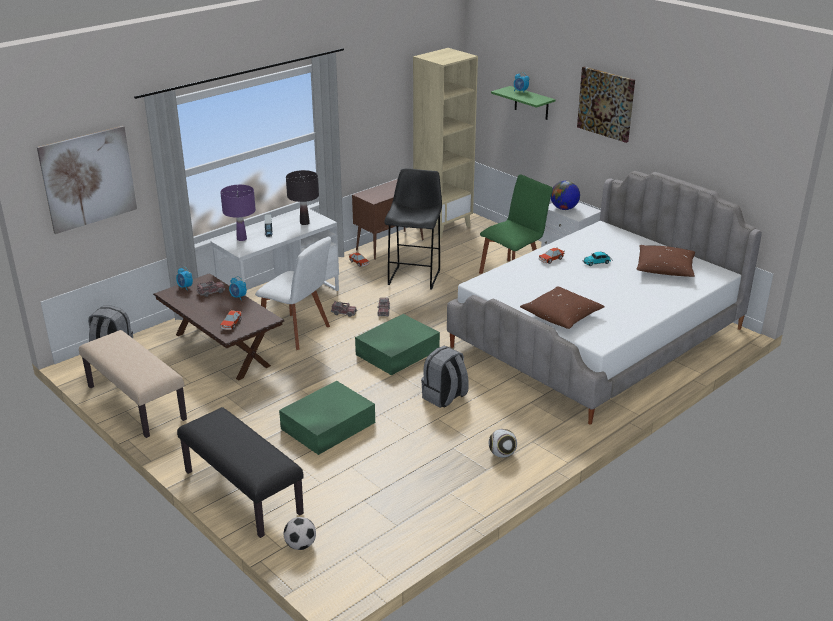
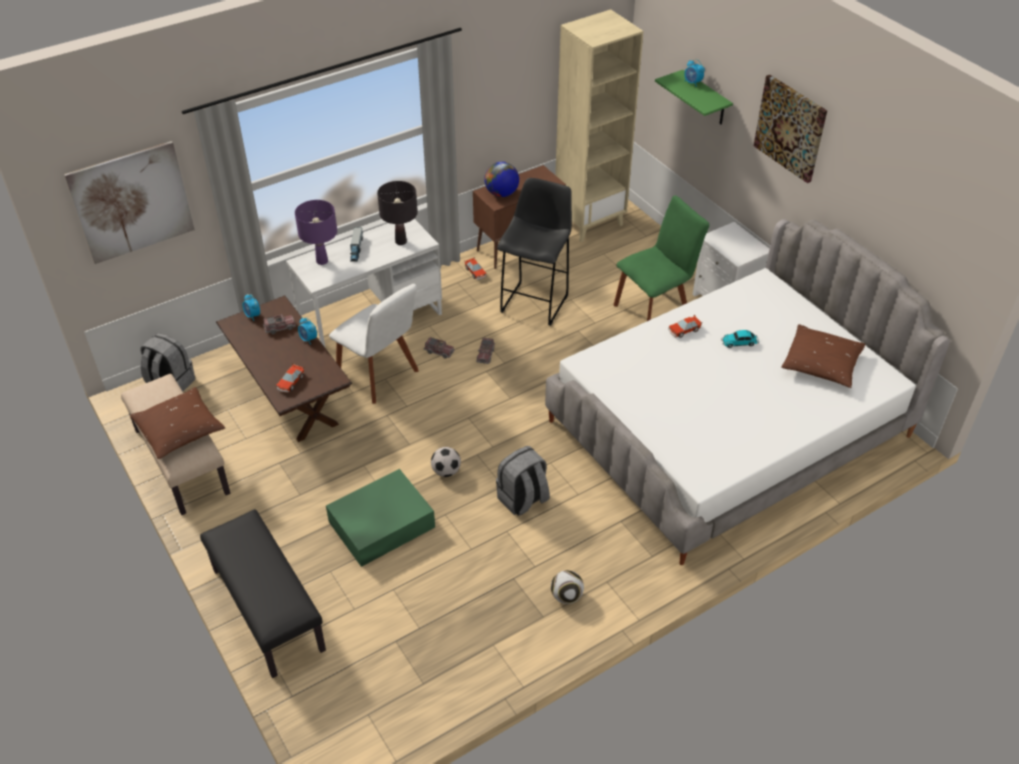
camera: 10 degrees right, 15 degrees up
football [284,517,316,550] -> football moved to [431,447,461,477]
green storage box [355,314,440,375] -> none
brown pillow [520,286,605,329] -> brown pillow moved to [130,387,225,459]
globe [551,181,580,210] -> globe moved to [484,162,519,197]

